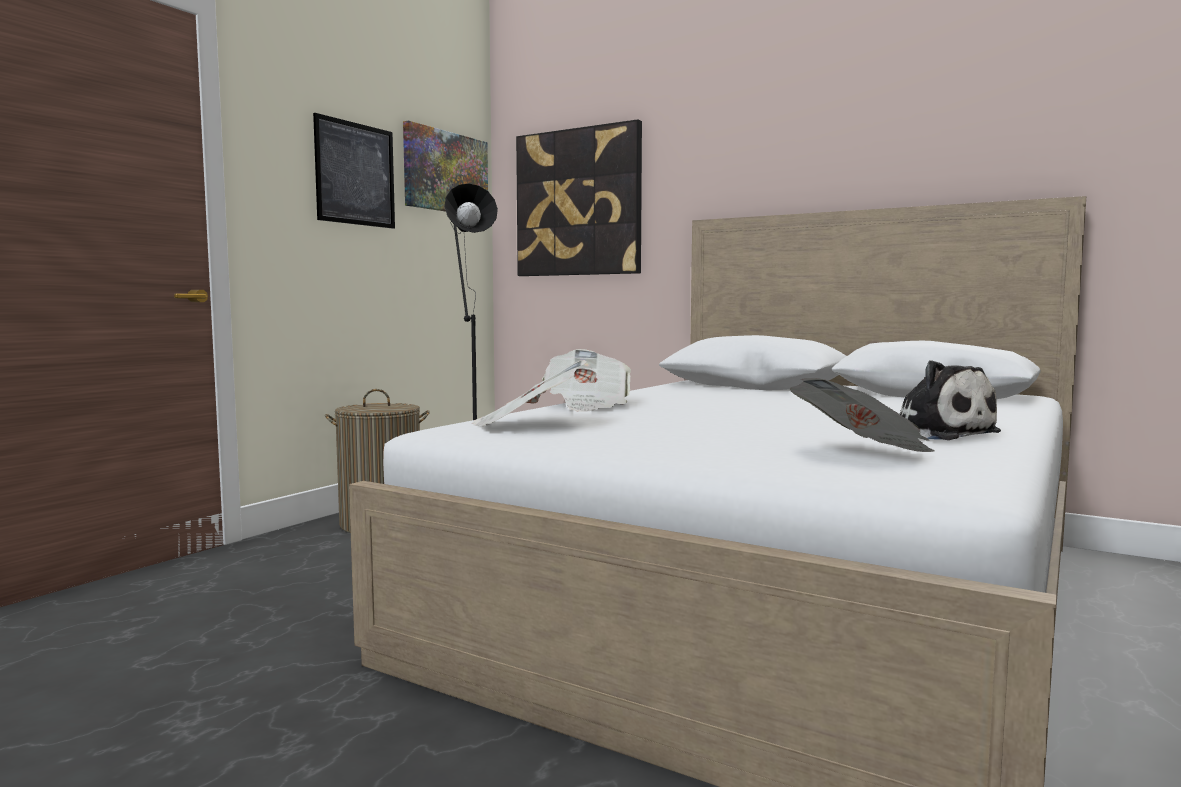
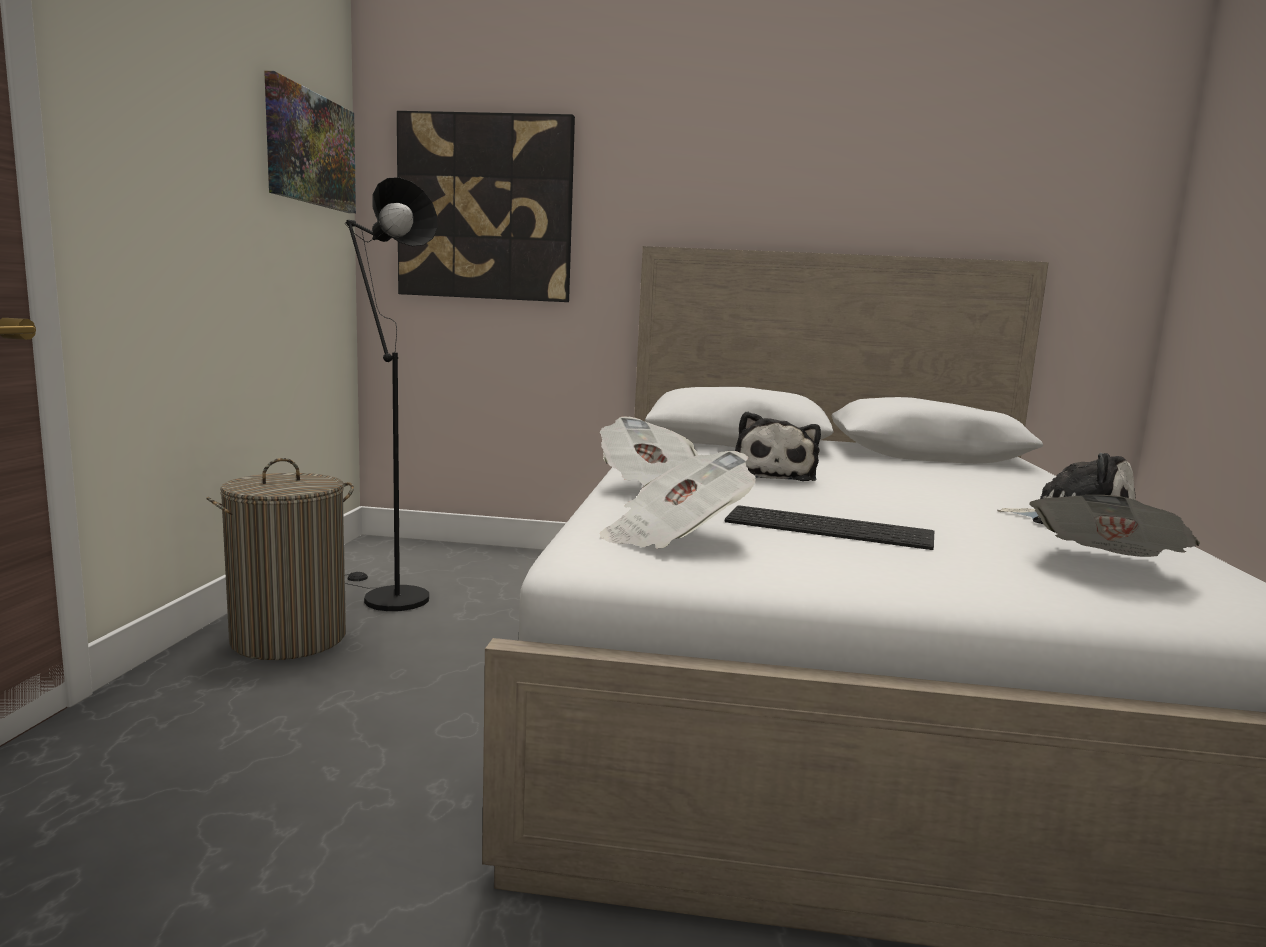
camera: 25 degrees left, 5 degrees up
picture [313,113,395,229] -> none
none -> keyboard [725,505,934,550]
none -> plush toy [735,411,821,481]

